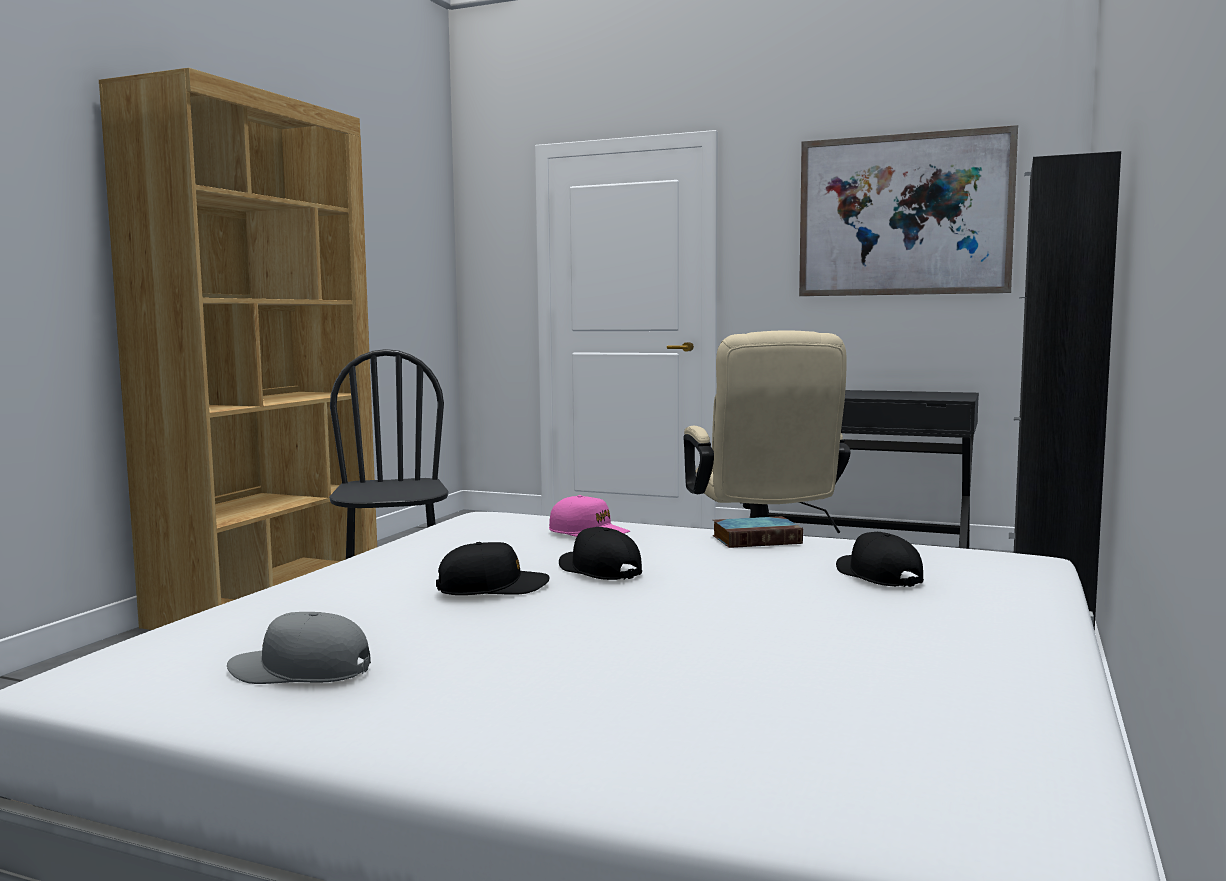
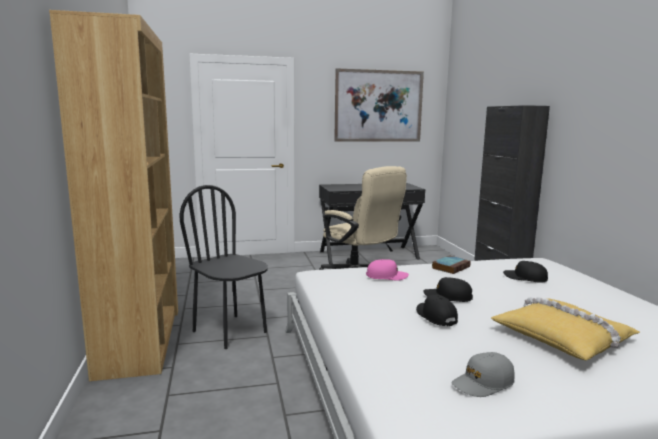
camera: 35 degrees left, 5 degrees up
black cap [436,542,550,595] -> black cap turned 60 degrees counterclockwise [416,295,458,326]
none -> yellow pillow [491,297,640,360]

